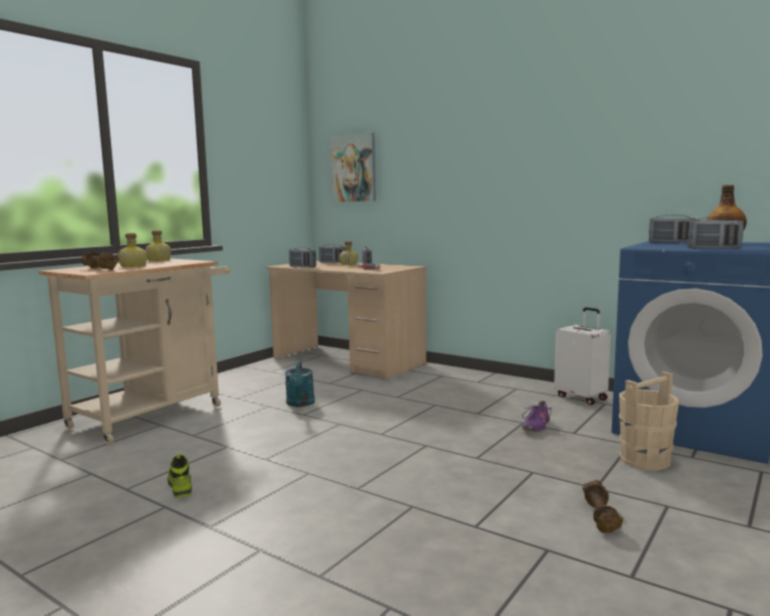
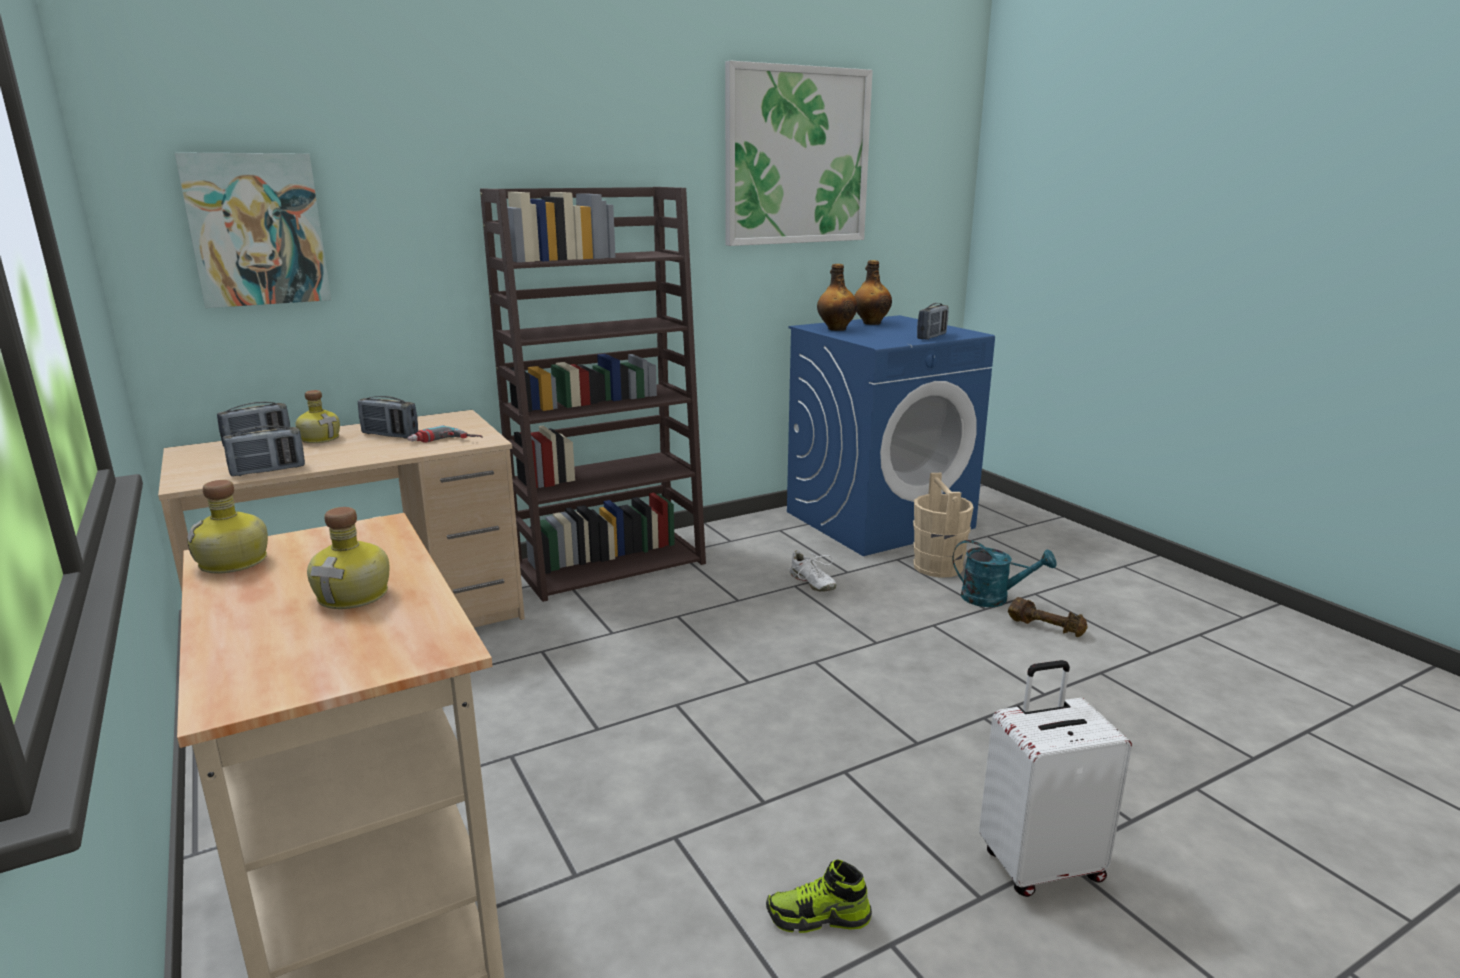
camera: 65 degrees left, 10 degrees up
brown dumbbell [81,252,119,270] -> none
turquoise watering can [285,360,315,407] -> turquoise watering can moved to [953,540,1057,607]
purple shoe [522,401,553,432] -> white shoe [788,550,837,592]
white suitcase [554,307,611,405] -> white suitcase moved to [979,660,1132,897]
radio [649,215,696,243] -> bottle [817,264,857,331]
none -> brown bookcase [480,187,706,602]
none -> picture [725,61,873,246]

